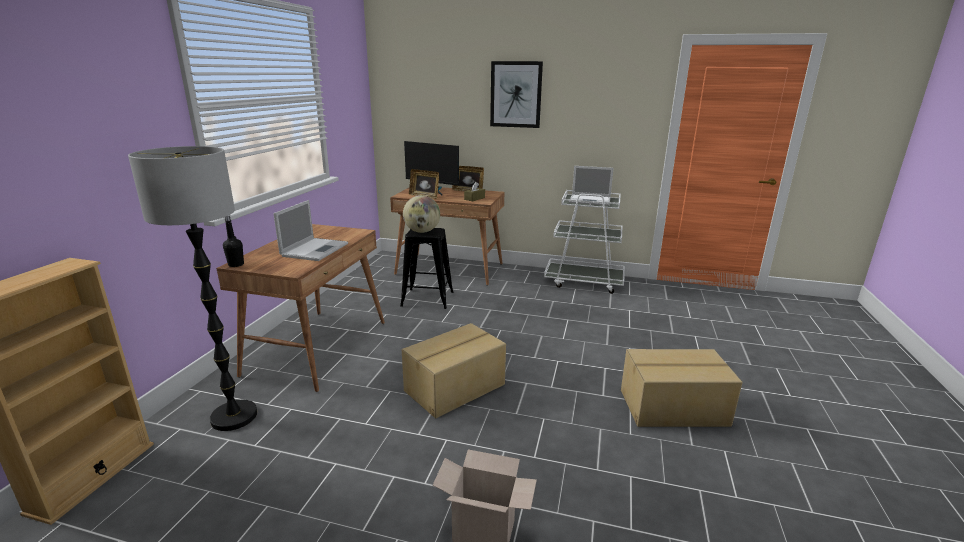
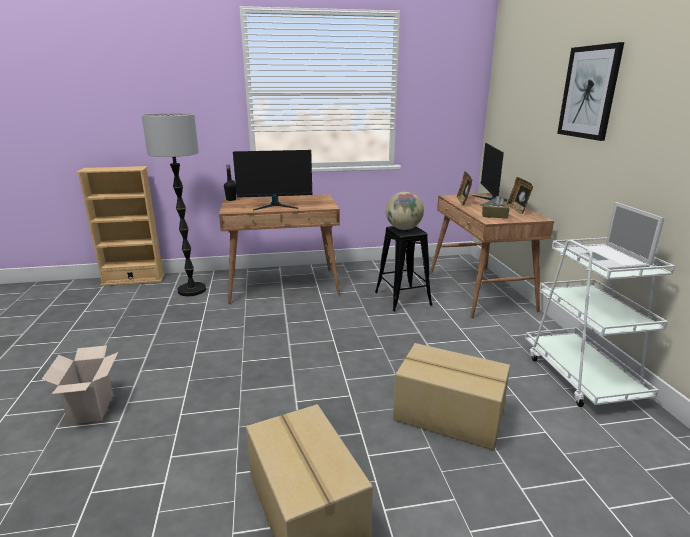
camera: 65 degrees right, 0 degrees up
laptop [273,200,348,261] -> monitor [233,150,312,211]
cardboard box [402,323,506,418] -> cardboard box moved to [393,343,510,450]

